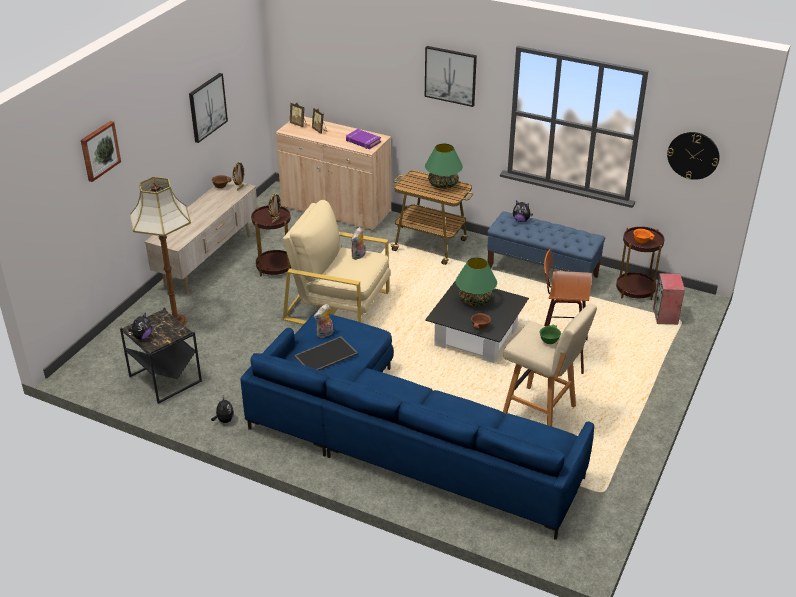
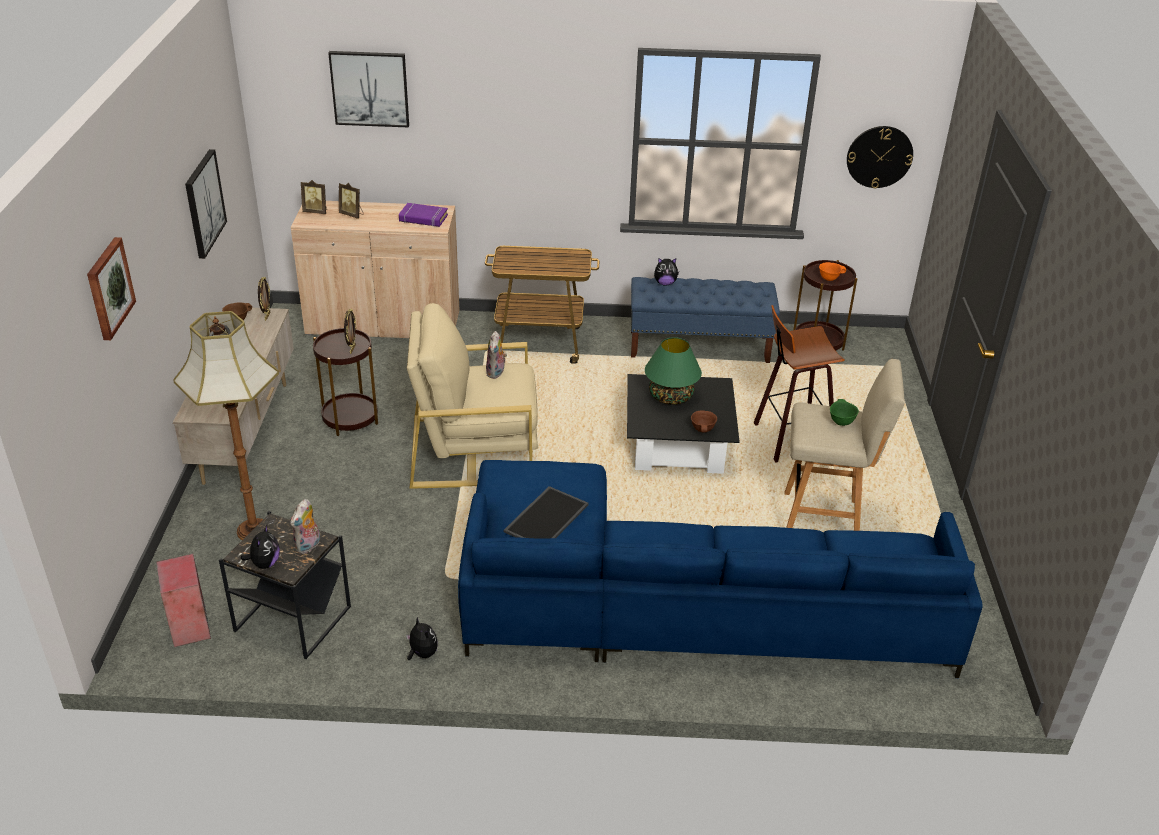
camera: 25 degrees left, 0 degrees up
plush toy [314,304,333,338] -> plush toy moved to [290,499,320,554]
picture [425,46,477,107] -> picture moved to [328,51,409,127]
green table lamp [425,143,463,189] -> none
speaker [653,273,685,325] -> speaker moved to [156,554,211,647]

